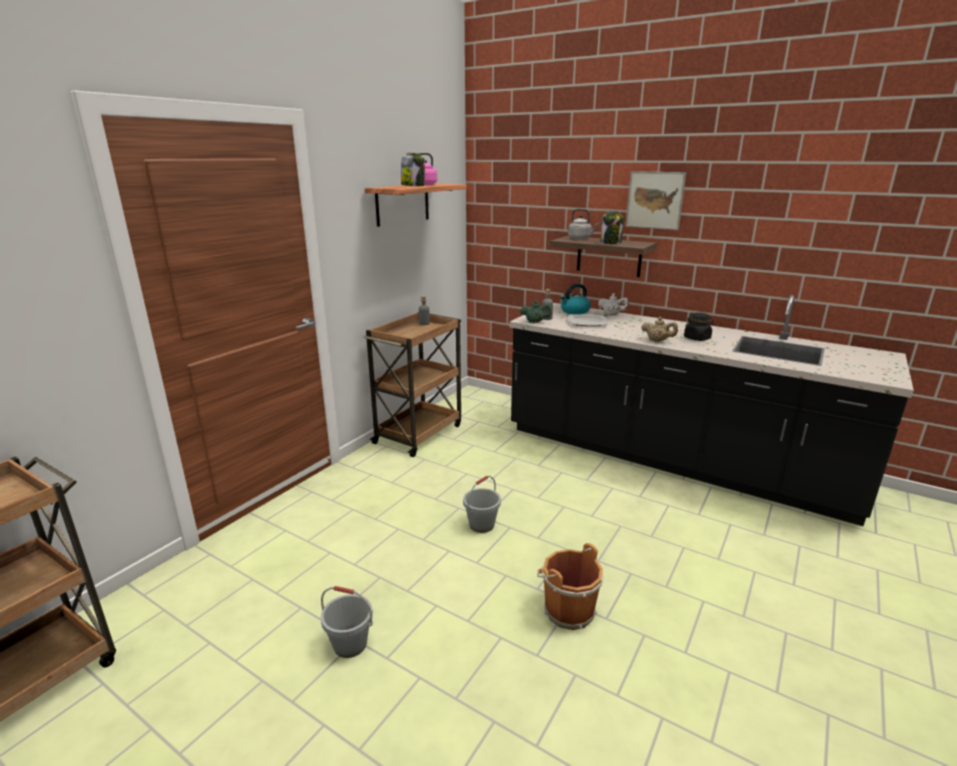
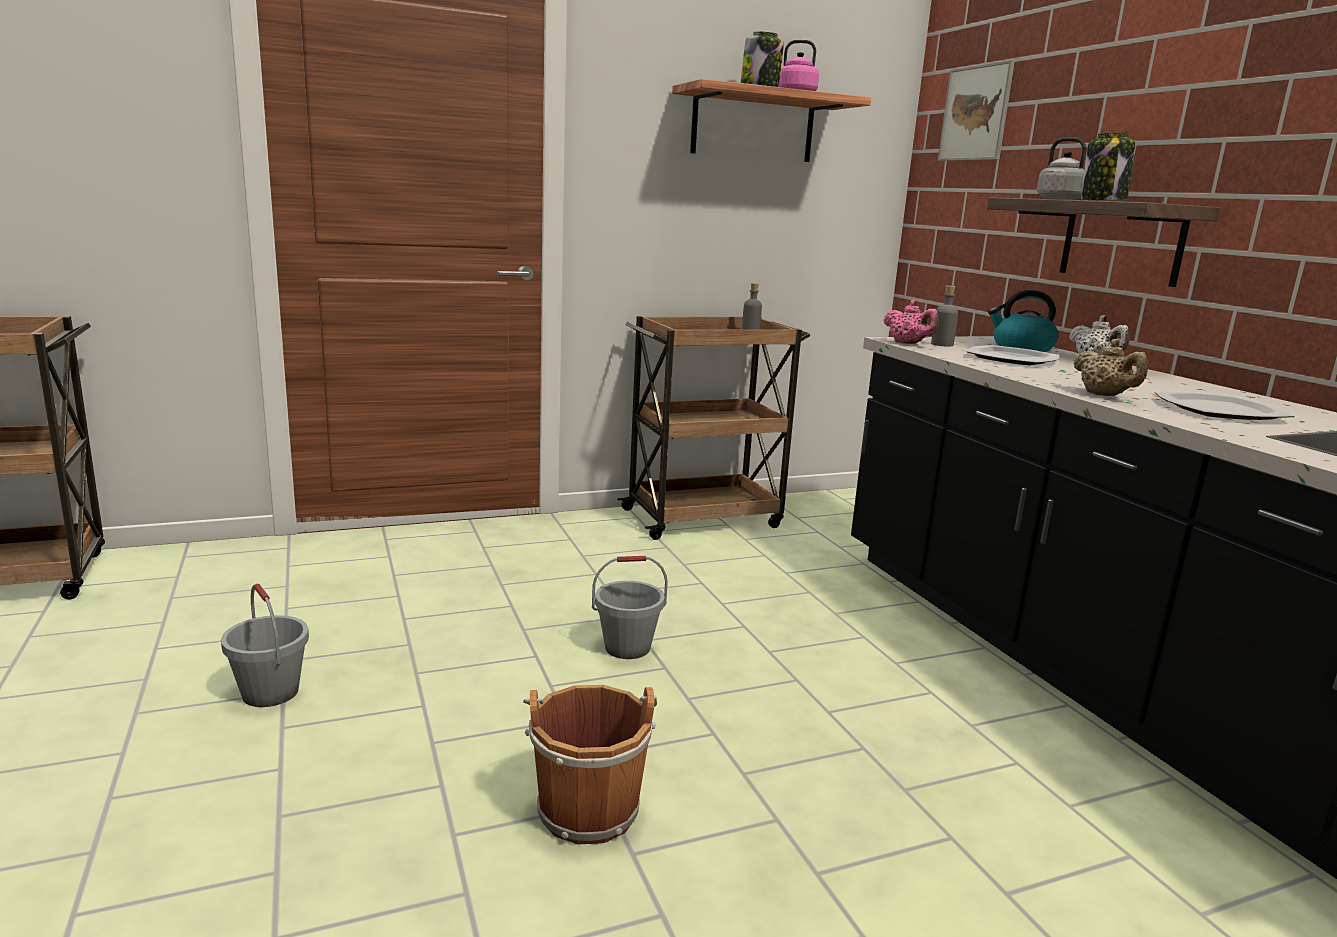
camera: 35 degrees right, 5 degrees down
green teapot [520,300,552,323] -> pink teapot [883,300,939,344]
picture [625,171,686,230] -> picture moved to [938,60,1015,161]
black jar [684,313,714,341] -> plate [1155,391,1294,420]

